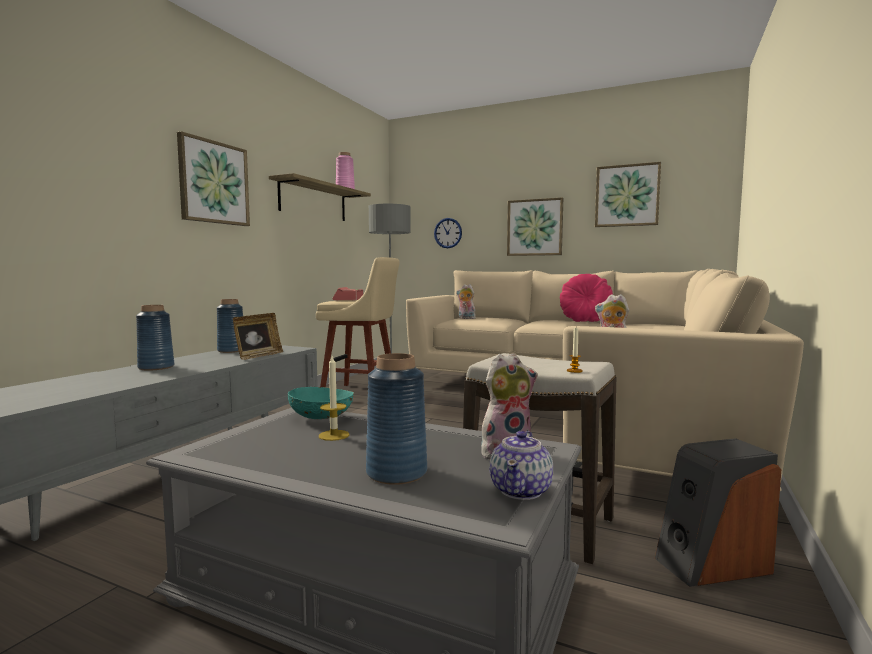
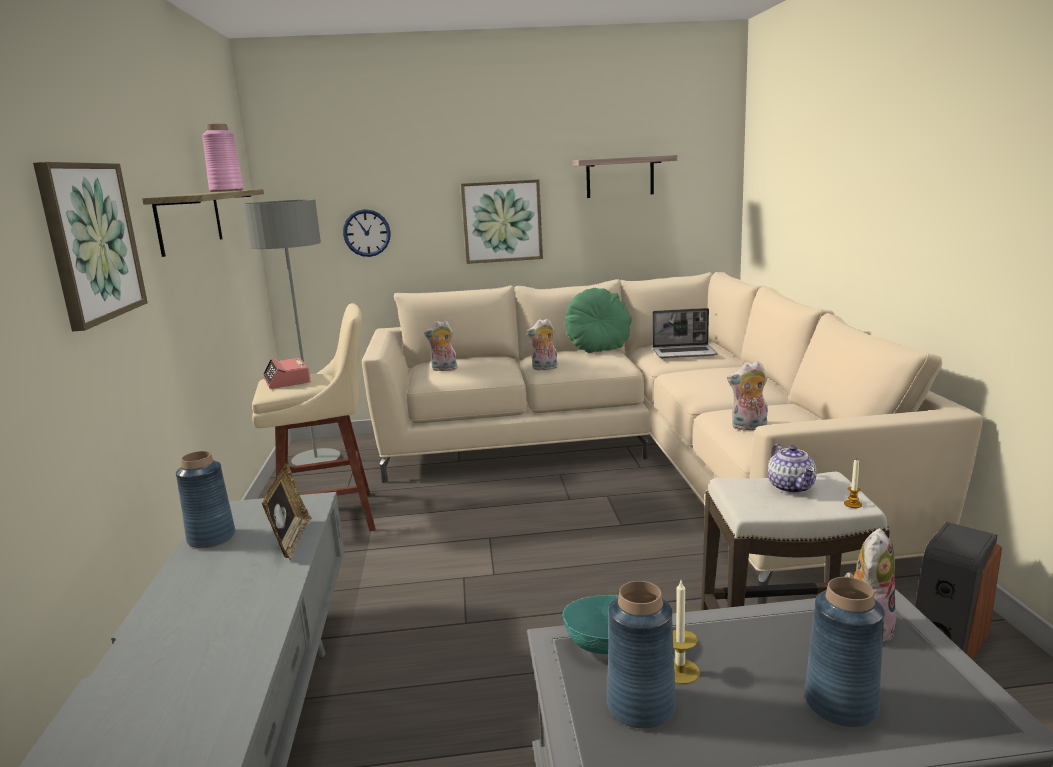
camera: 30 degrees left, 10 degrees up
blue vase [136,305,174,371] -> blue vase moved to [607,581,676,729]
teapot [489,431,553,500] -> teapot moved to [768,444,817,494]
pink pillow [560,274,613,322] -> green pillow [564,288,632,353]
picture [595,162,661,227] -> shelf [572,155,677,198]
none -> plush toy [526,319,558,370]
none -> laptop [652,308,717,358]

